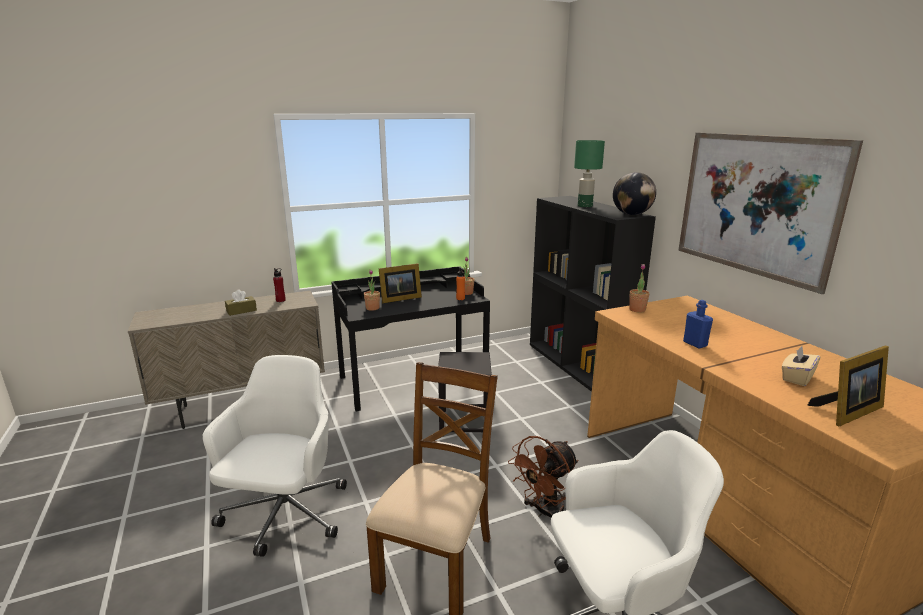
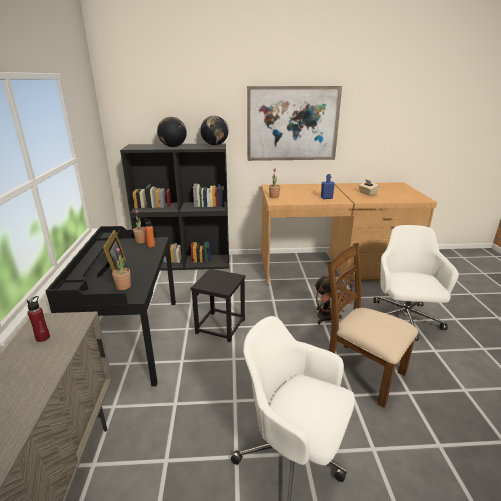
camera: 70 degrees left, 5 degrees up
brown tissue box [225,289,257,316] -> none
green table lamp [574,140,605,207] -> globe [157,117,187,147]
picture frame [808,346,889,426] -> none

